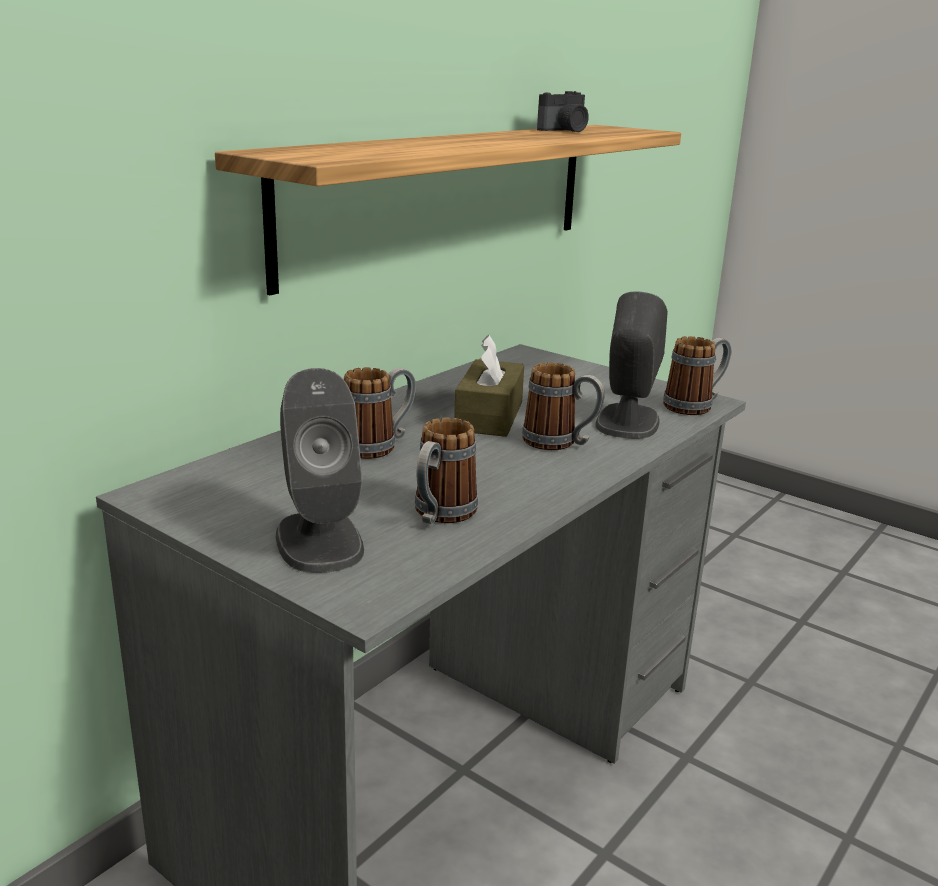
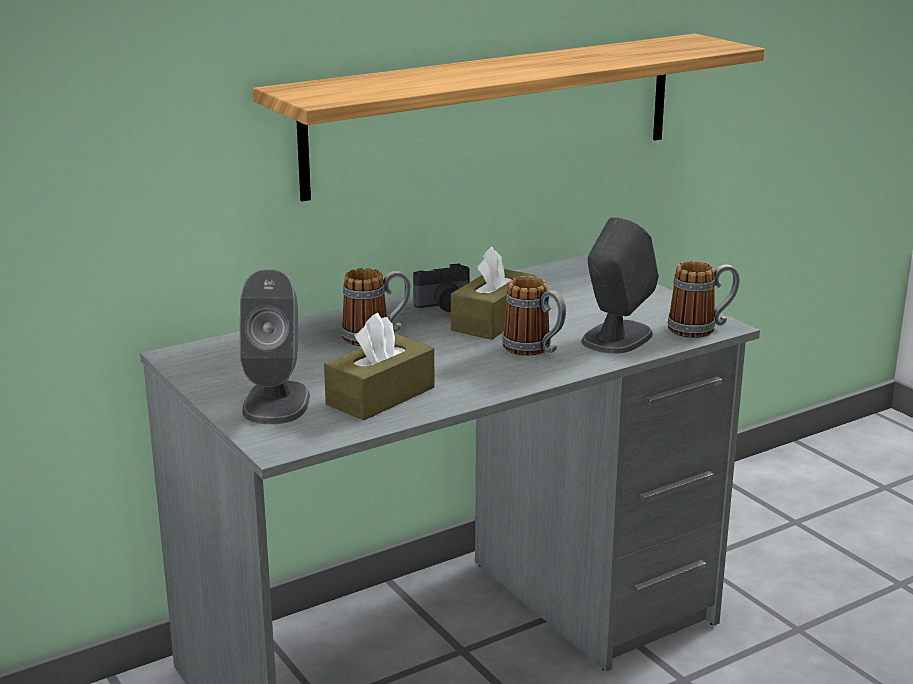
camera: 20 degrees right, 0 degrees up
mug [415,417,478,524] -> brown tissue box [324,313,435,420]
camera [537,91,589,132] -> camera moved to [413,264,470,312]

